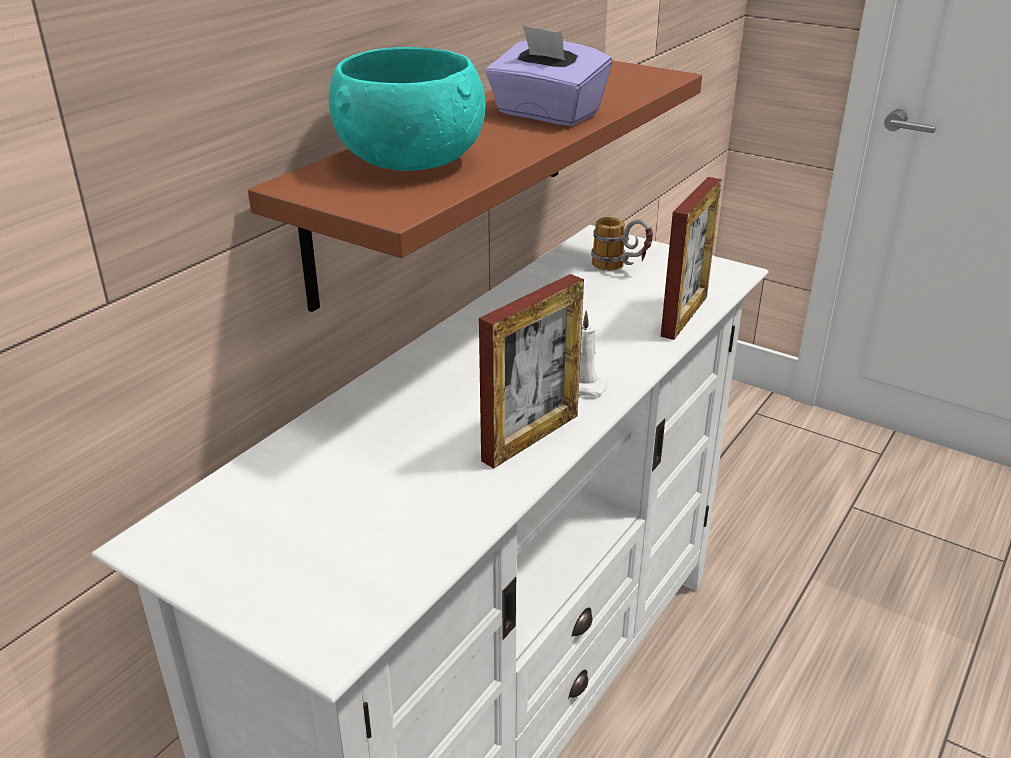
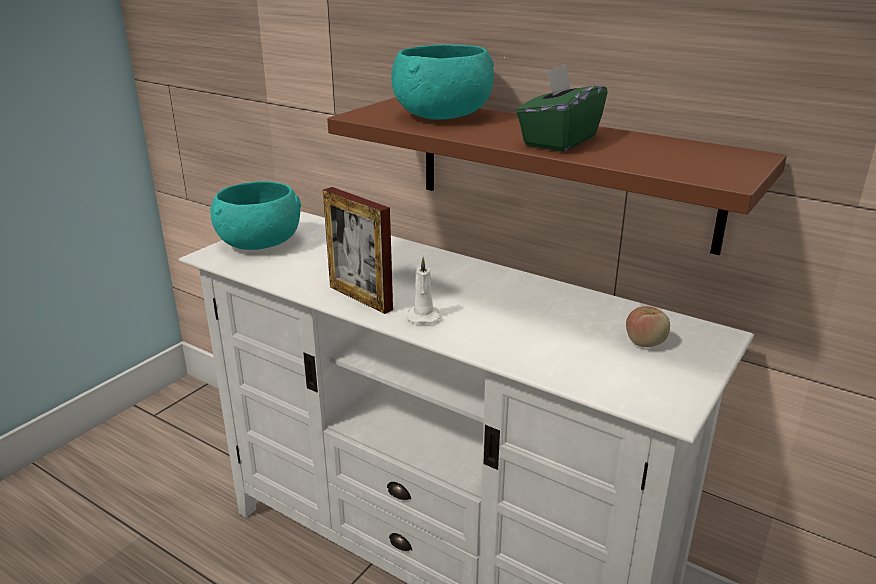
camera: 90 degrees right, 5 degrees down
purple tissue box [486,25,612,126] -> green tissue box [516,64,608,152]
mug [591,217,653,271] -> apple [626,306,670,347]
picture frame [661,177,722,340] -> none
none -> turquoise bowl [210,181,301,250]

